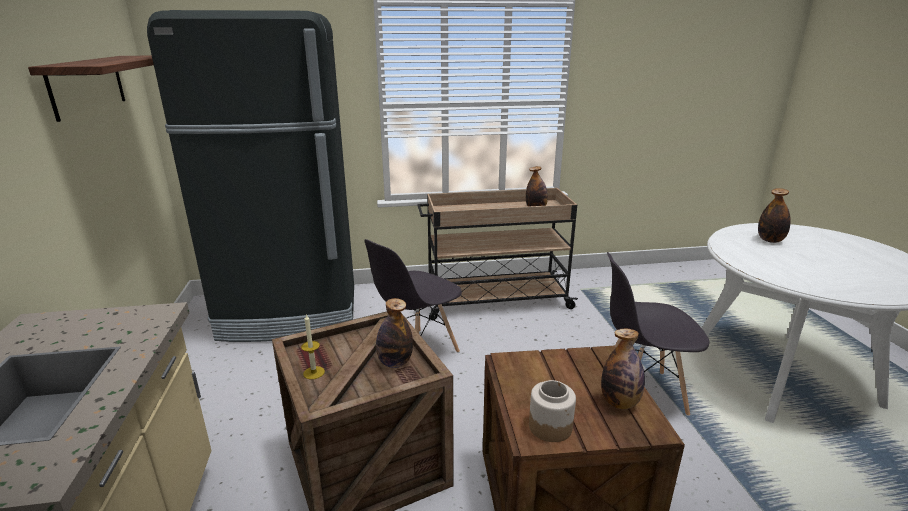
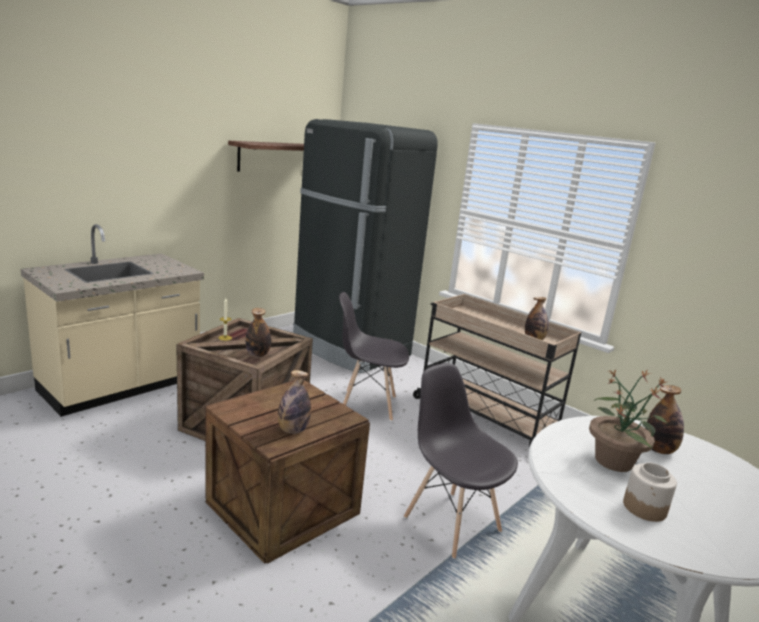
camera: 50 degrees right, 5 degrees down
jar [529,380,576,442] -> jar moved to [623,462,677,522]
none -> potted plant [589,369,668,472]

